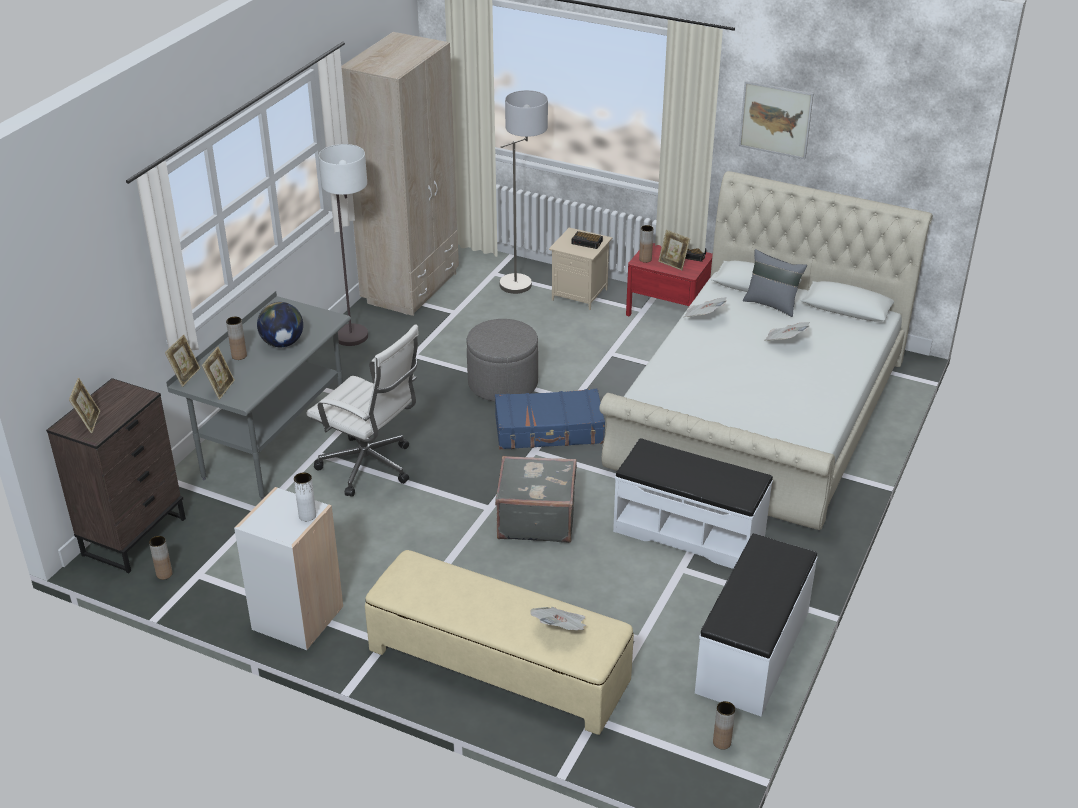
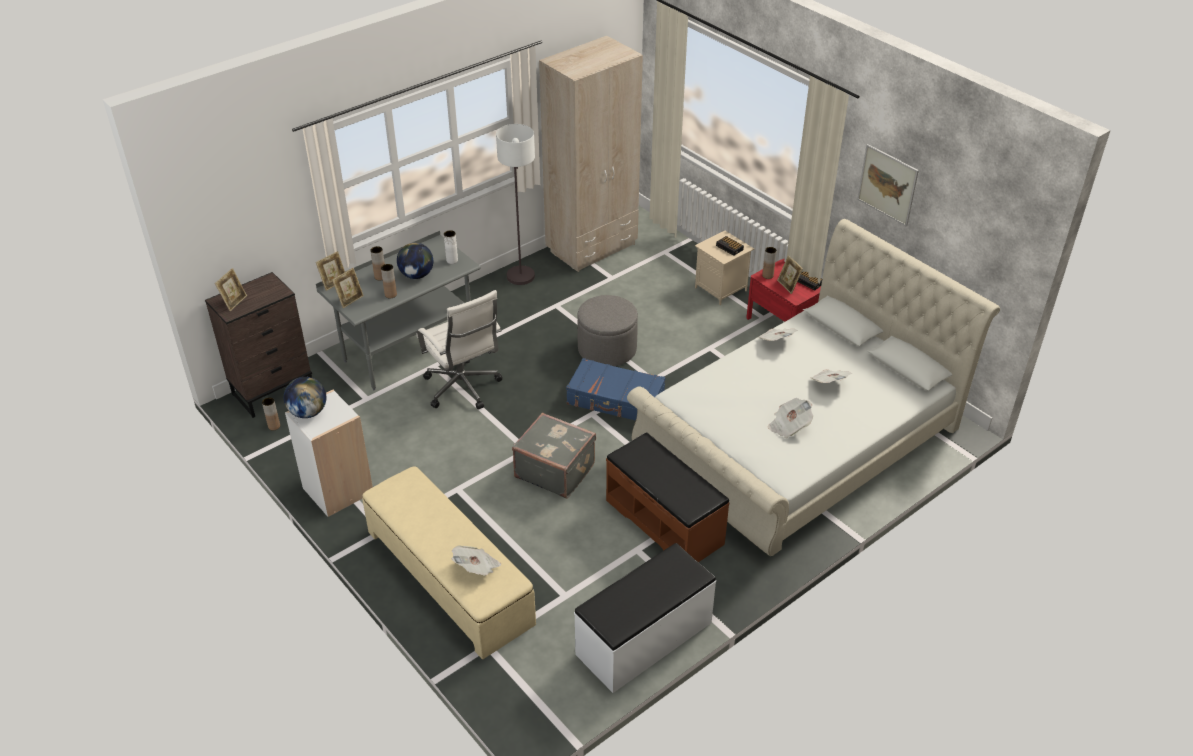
camera: 25 degrees right, 5 degrees up
white vase [294,472,316,521] -> white vase moved to [444,230,458,264]
grey floor lamp [499,90,548,294] -> none
white bench [613,438,773,569] -> brown bench [606,432,729,562]
brown vase [713,701,735,750] -> brown vase moved to [381,264,397,298]
grey pillow [743,249,807,317] -> none
none -> globe [284,377,326,418]
none -> newspaper [768,398,813,439]

